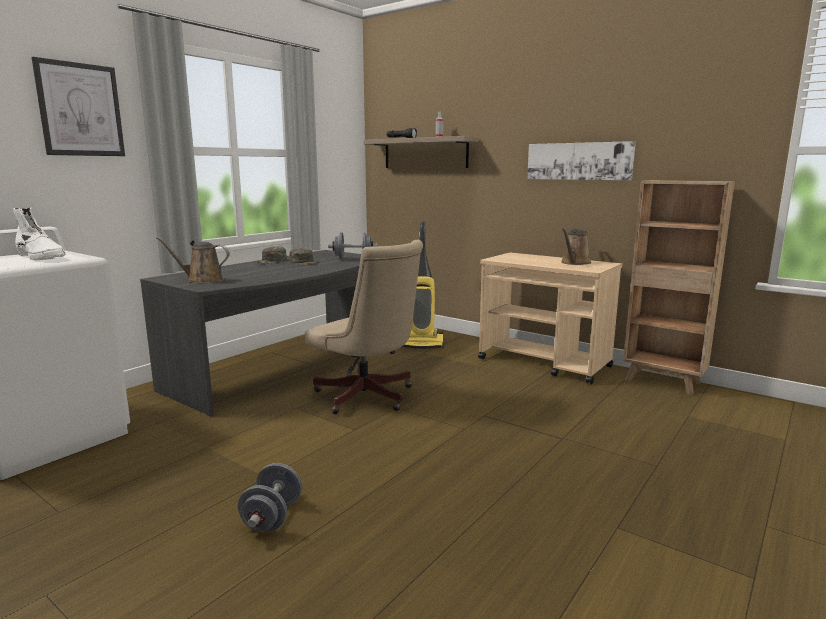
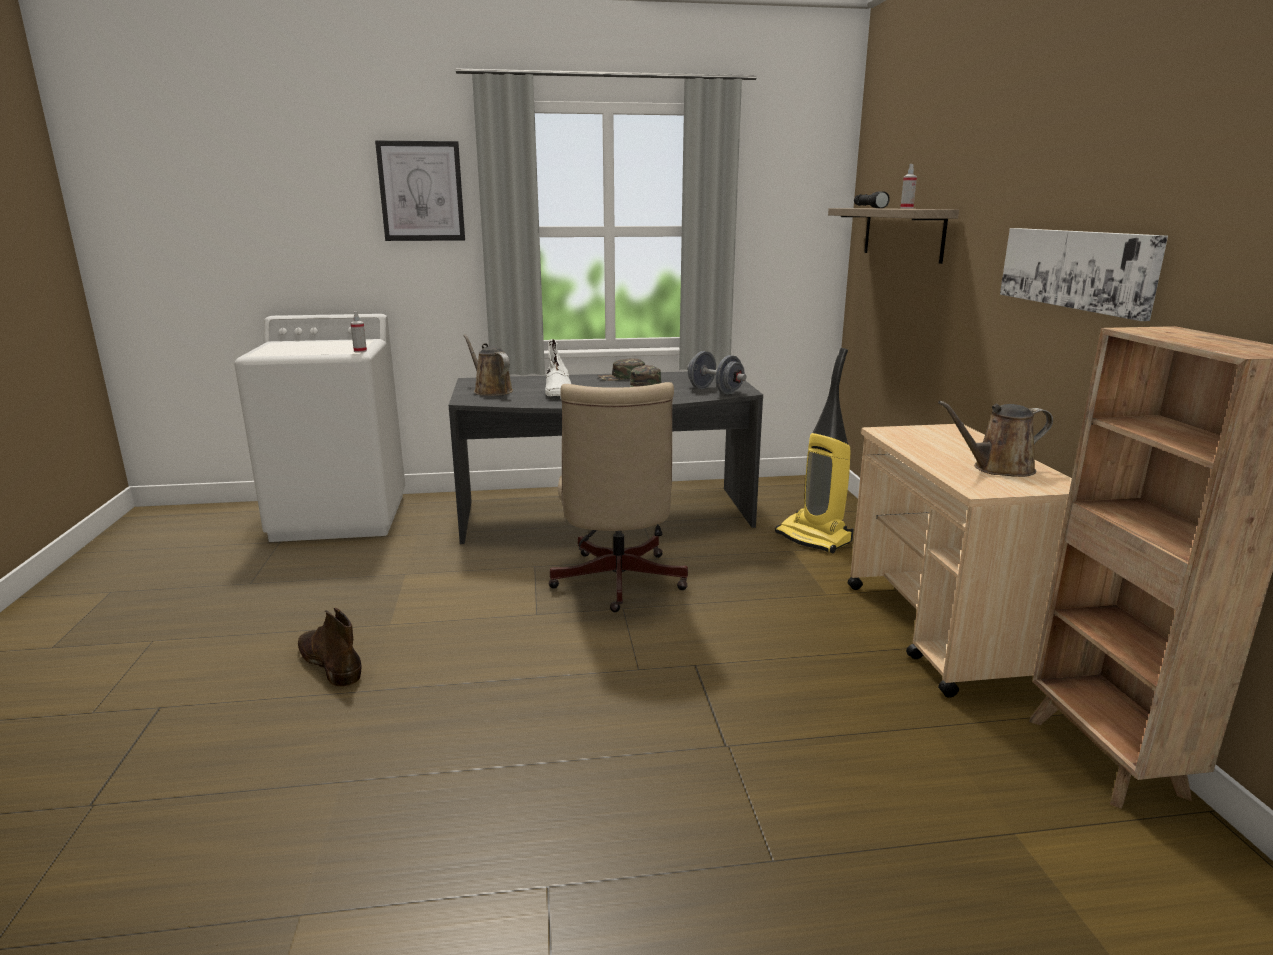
camera: 45 degrees right, 5 degrees up
white boot [13,207,66,260] -> white boot moved to [545,339,571,396]
grey dumbbell [238,463,302,532] -> brown boot [298,608,362,687]
none -> spray bottle [350,311,367,353]

